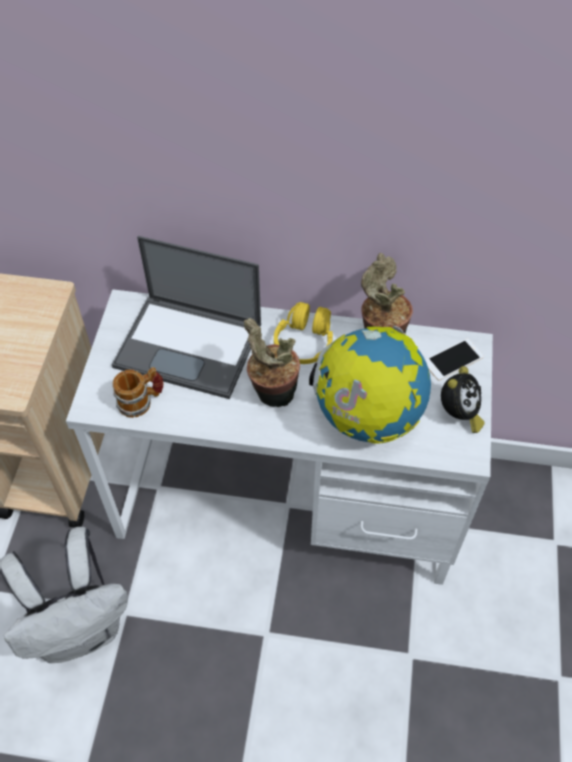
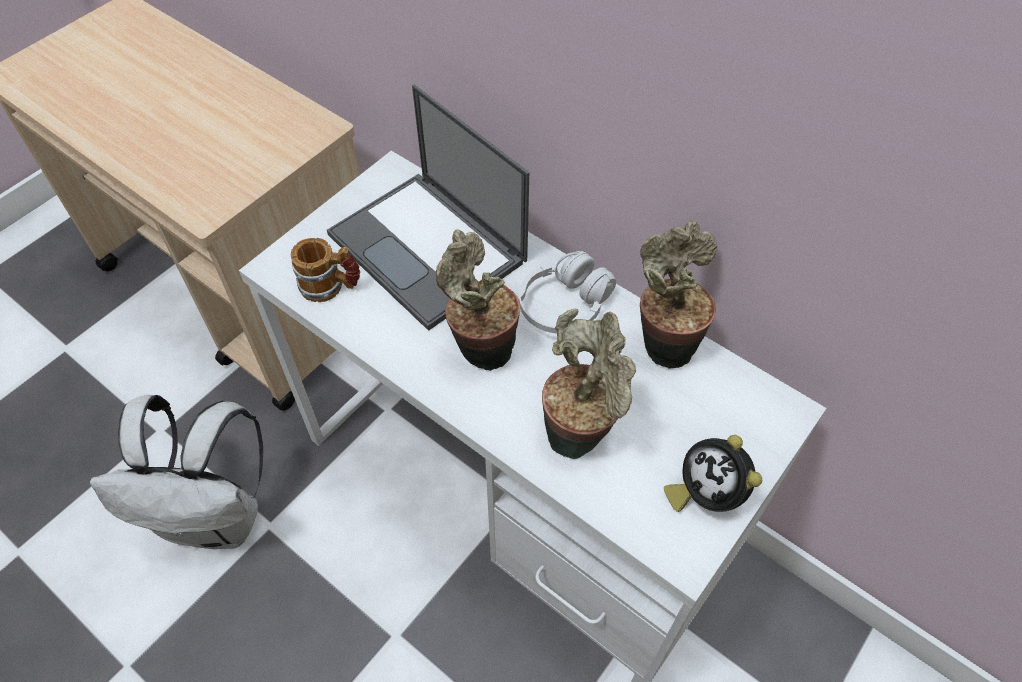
camera: 30 degrees right, 0 degrees up
yellow headphones [274,302,333,364] -> white headphones [519,251,616,333]
globe [309,326,431,444] -> potted plant [542,309,636,459]
phone [425,338,484,381] -> none
alarm clock [441,366,485,433] -> alarm clock turned 90 degrees clockwise [664,435,762,512]

